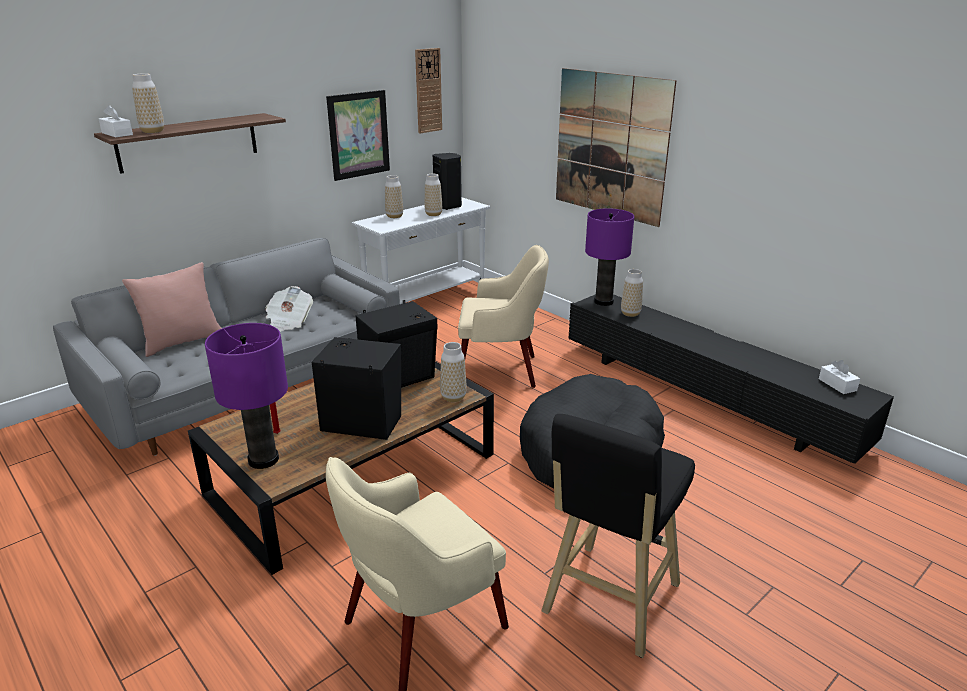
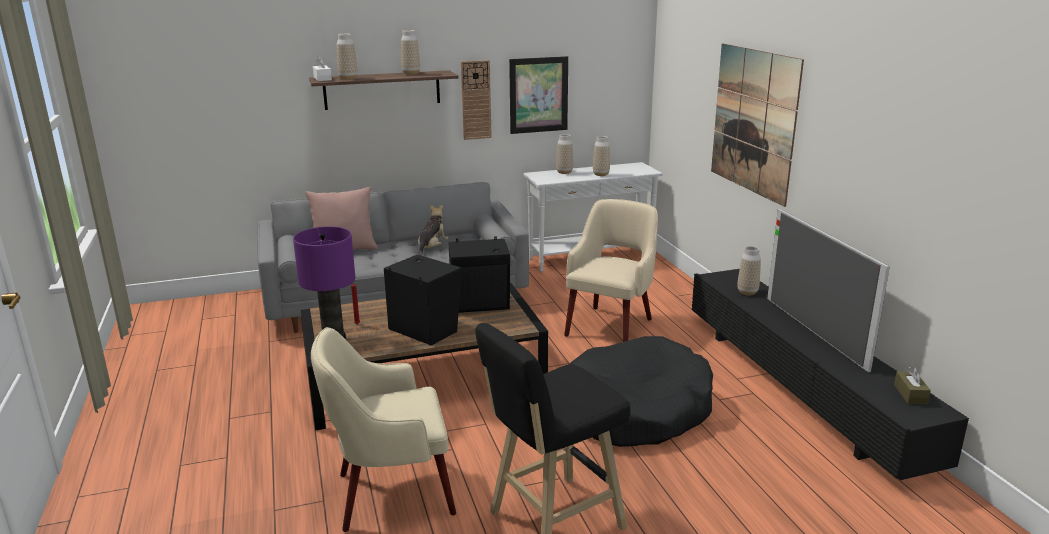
camera: 25 degrees right, 5 degrees down
newspaper [266,286,313,332] -> plush toy [418,205,449,256]
wall clock [415,48,442,133] -> wall clock moved to [461,60,492,140]
black speaker [433,153,462,210] -> none
vase [440,342,467,402] -> vase moved to [401,30,420,75]
beige armchair [458,245,549,388] -> beige armchair turned 90 degrees counterclockwise [564,199,658,342]
purple table lamp [585,208,634,306] -> none
white tissue box [819,360,860,394] -> brown tissue box [894,366,931,404]
none -> television [767,209,890,372]

